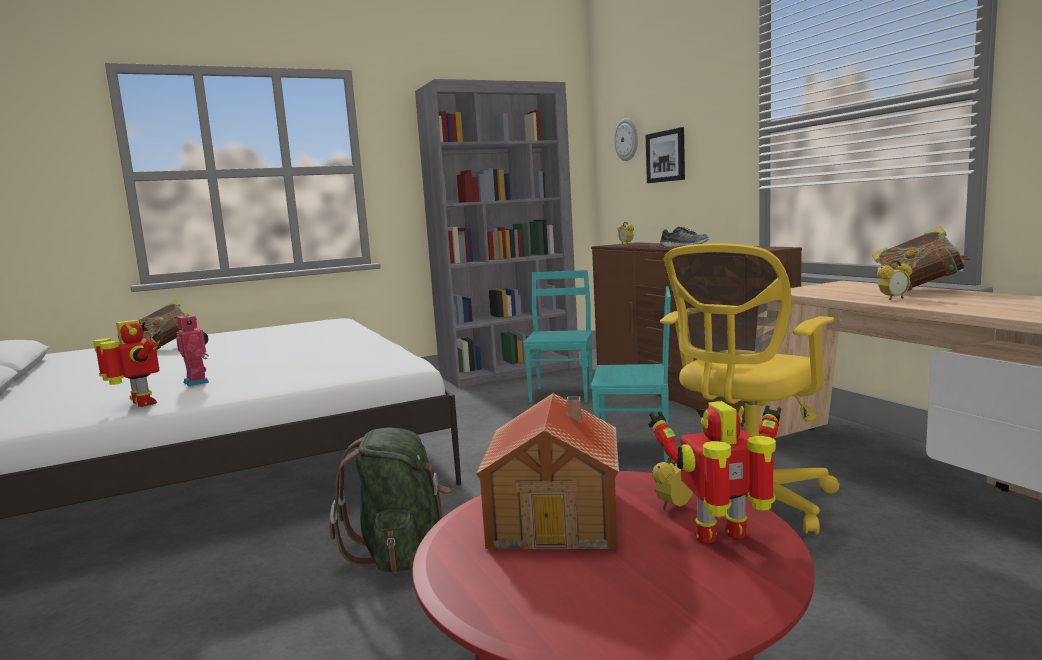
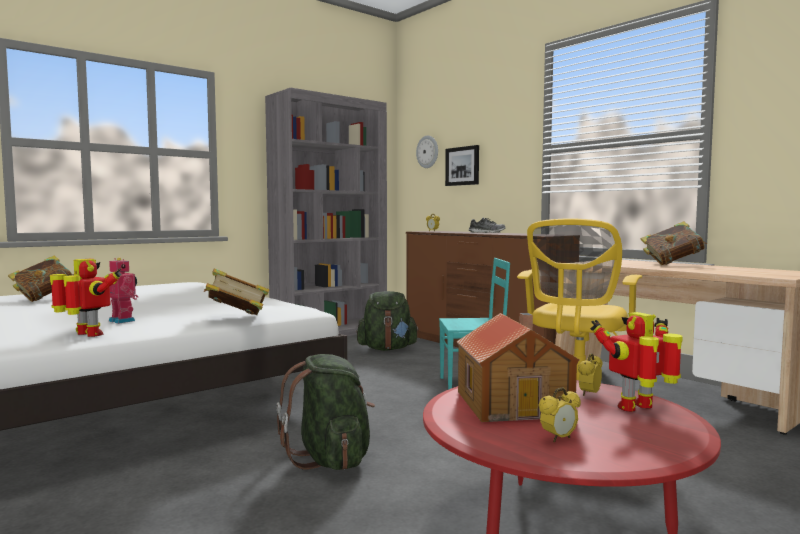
camera: 15 degrees left, 5 degrees down
turquoise chair [523,270,593,402] -> green backpack [356,291,419,351]
alarm clock [877,260,913,300] -> alarm clock moved to [539,387,581,442]
none -> book [204,268,270,315]

